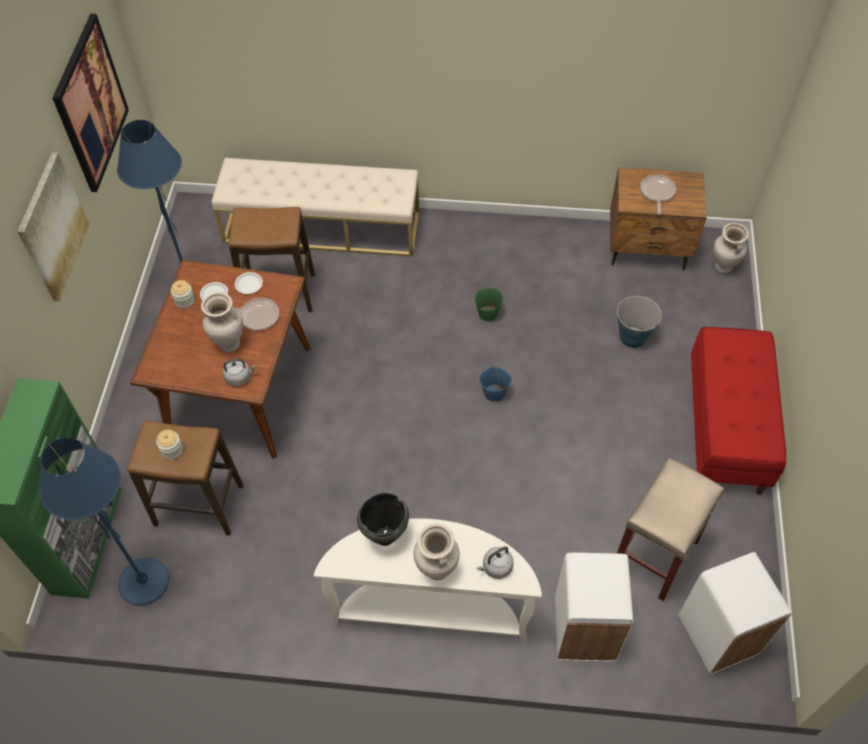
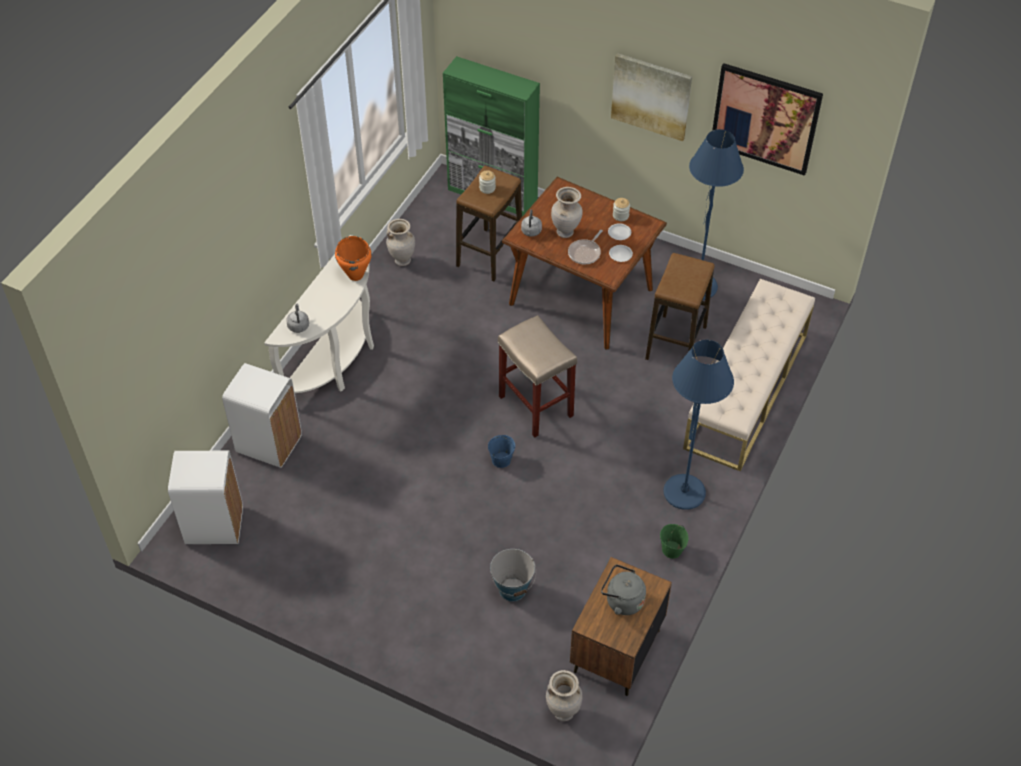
camera: 110 degrees right, 5 degrees down
blue floor lamp [40,437,169,606] -> blue floor lamp moved to [663,340,734,510]
black cooking pot [357,493,409,546] -> orange cooking pot [335,236,371,281]
beige vase [414,524,460,580] -> beige vase moved to [386,219,415,266]
green bucket [474,288,503,322] -> green bucket moved to [660,524,689,559]
beige stool [617,458,724,601] -> beige stool moved to [498,315,577,438]
frying pan [640,174,676,215] -> grey kettle [601,564,646,615]
red bench [691,327,786,495] -> none

